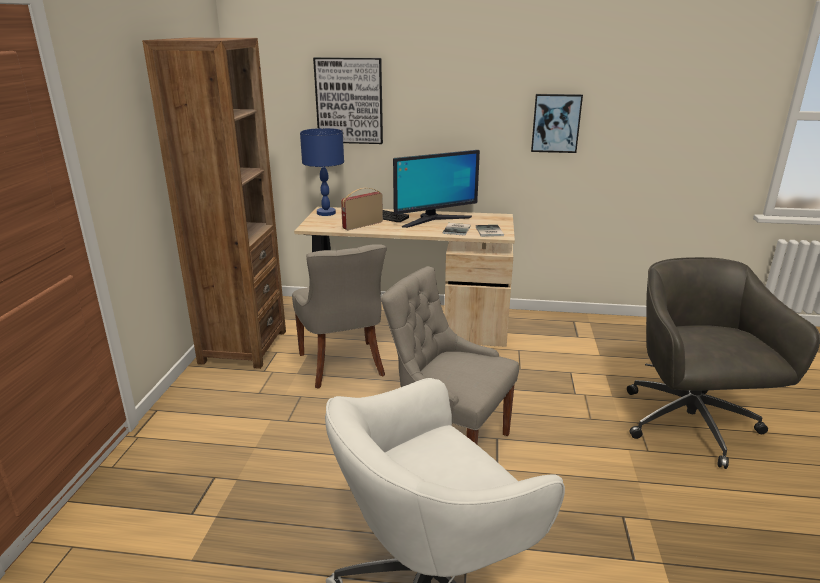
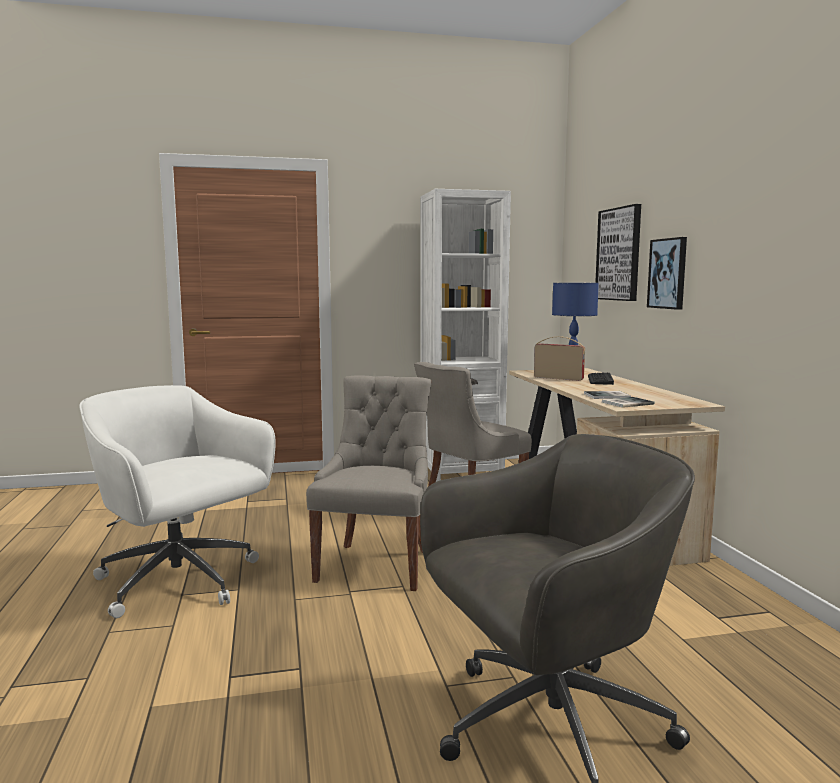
camera: 70 degrees right, 15 degrees down
brown bookcase [142,38,286,369] -> white bookcase [420,189,511,482]
monitor [393,150,480,228] -> none
picture [531,94,583,153] -> picture moved to [647,237,687,310]

